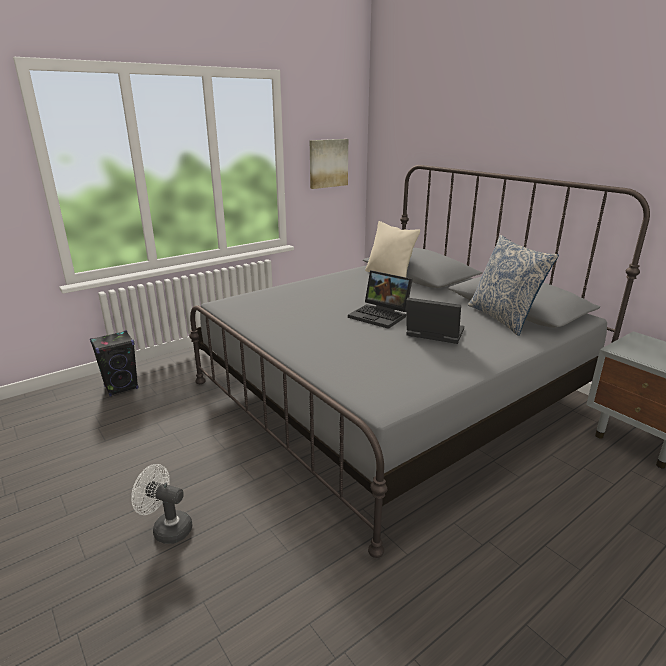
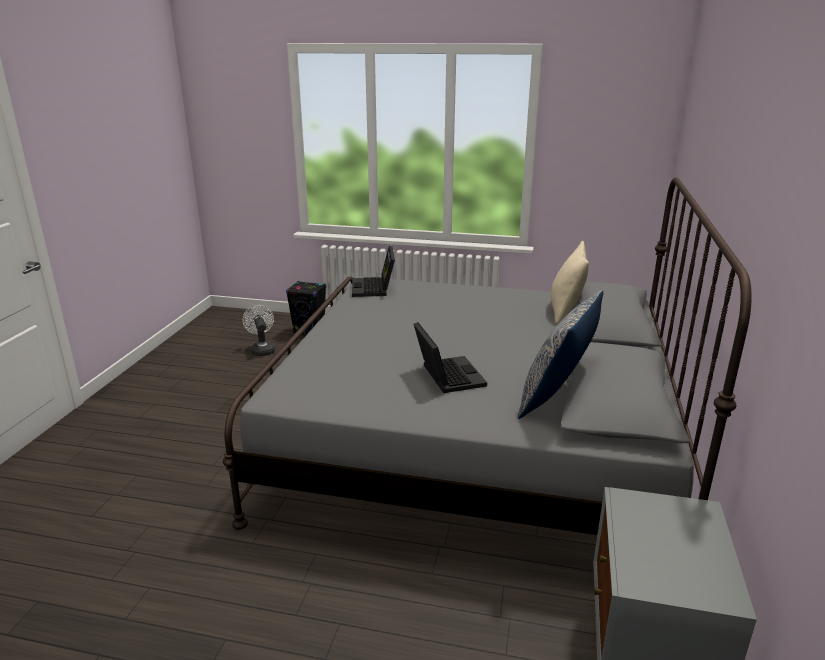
camera: 50 degrees right, 0 degrees up
white fan [131,464,192,544] -> white fan moved to [243,305,275,356]
picture [310,139,348,189] -> none
laptop [348,270,413,329] -> laptop moved to [352,246,395,297]

